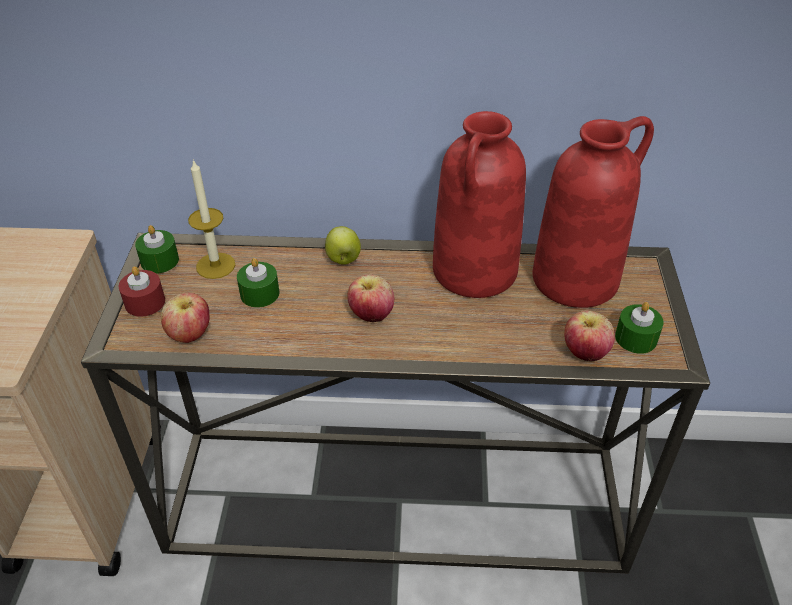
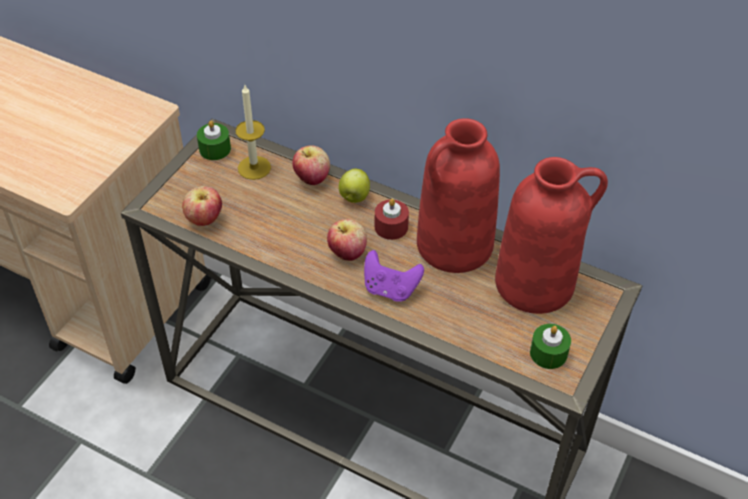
camera: 25 degrees right, 5 degrees up
red candle [119,266,165,317] -> red candle moved to [375,198,409,240]
green candle [237,258,279,308] -> none
apple [564,311,615,361] -> apple moved to [292,145,330,185]
none -> purple game controller [364,250,424,302]

